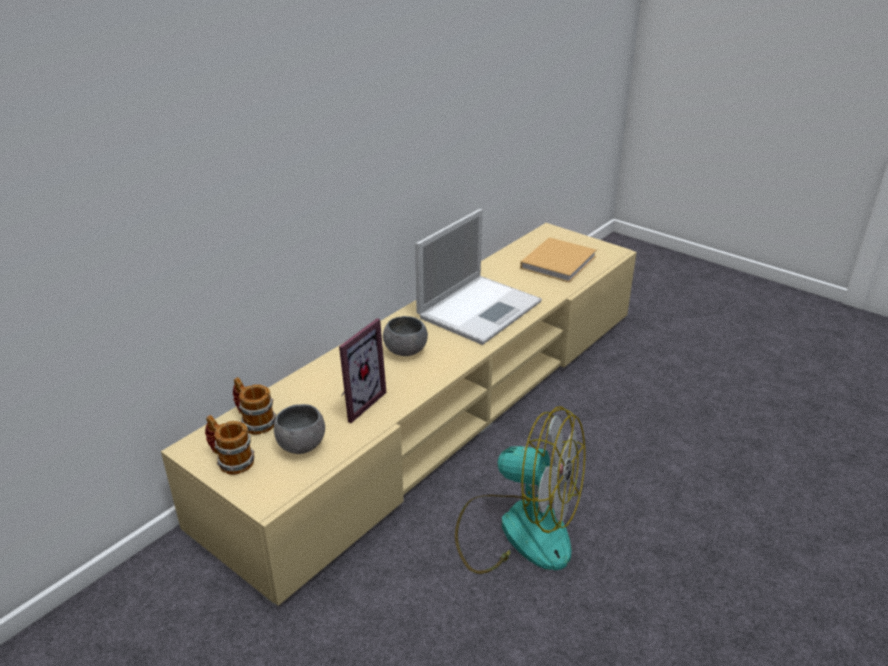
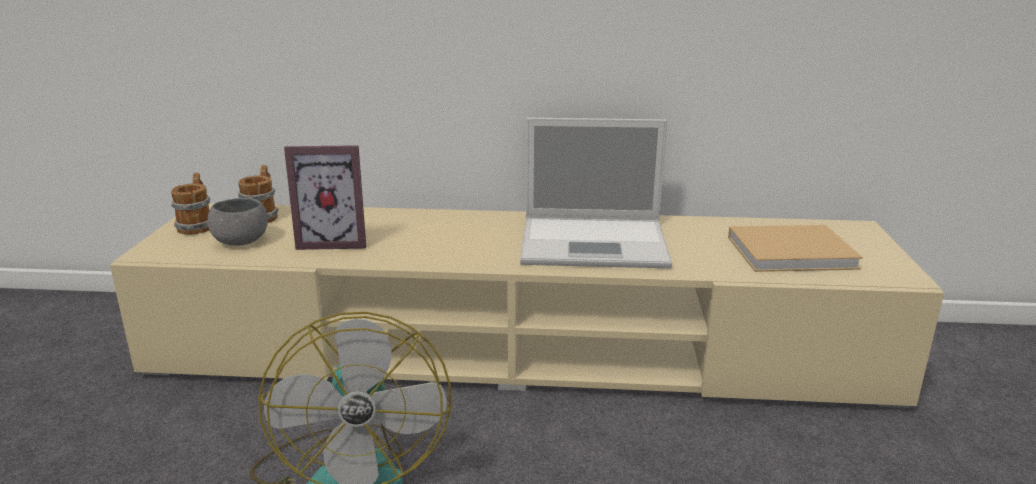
camera: 55 degrees right, 10 degrees down
grey bowl [383,316,428,356] -> none

